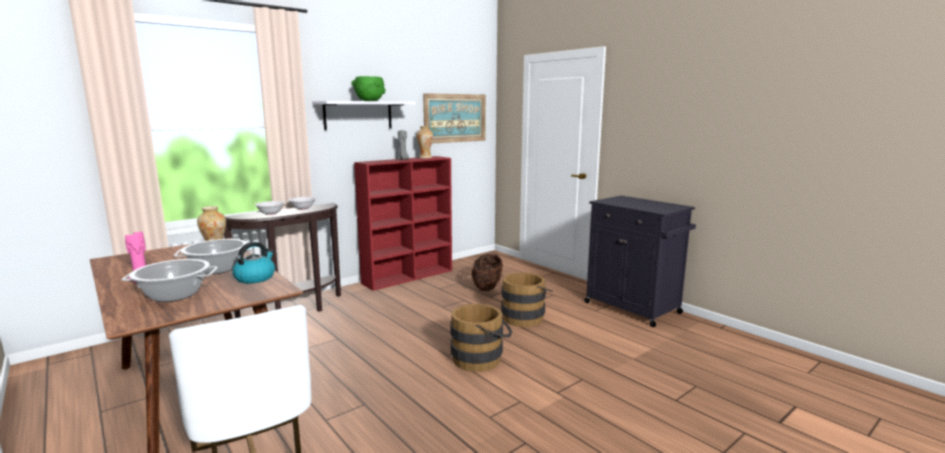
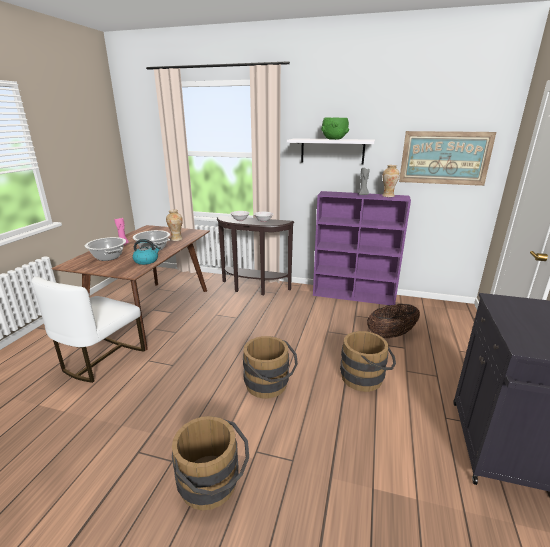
camera: 55 degrees right, 10 degrees up
red bookcase [354,156,452,291] -> purple bookcase [313,191,411,305]
none -> brown bucket [172,416,249,511]

